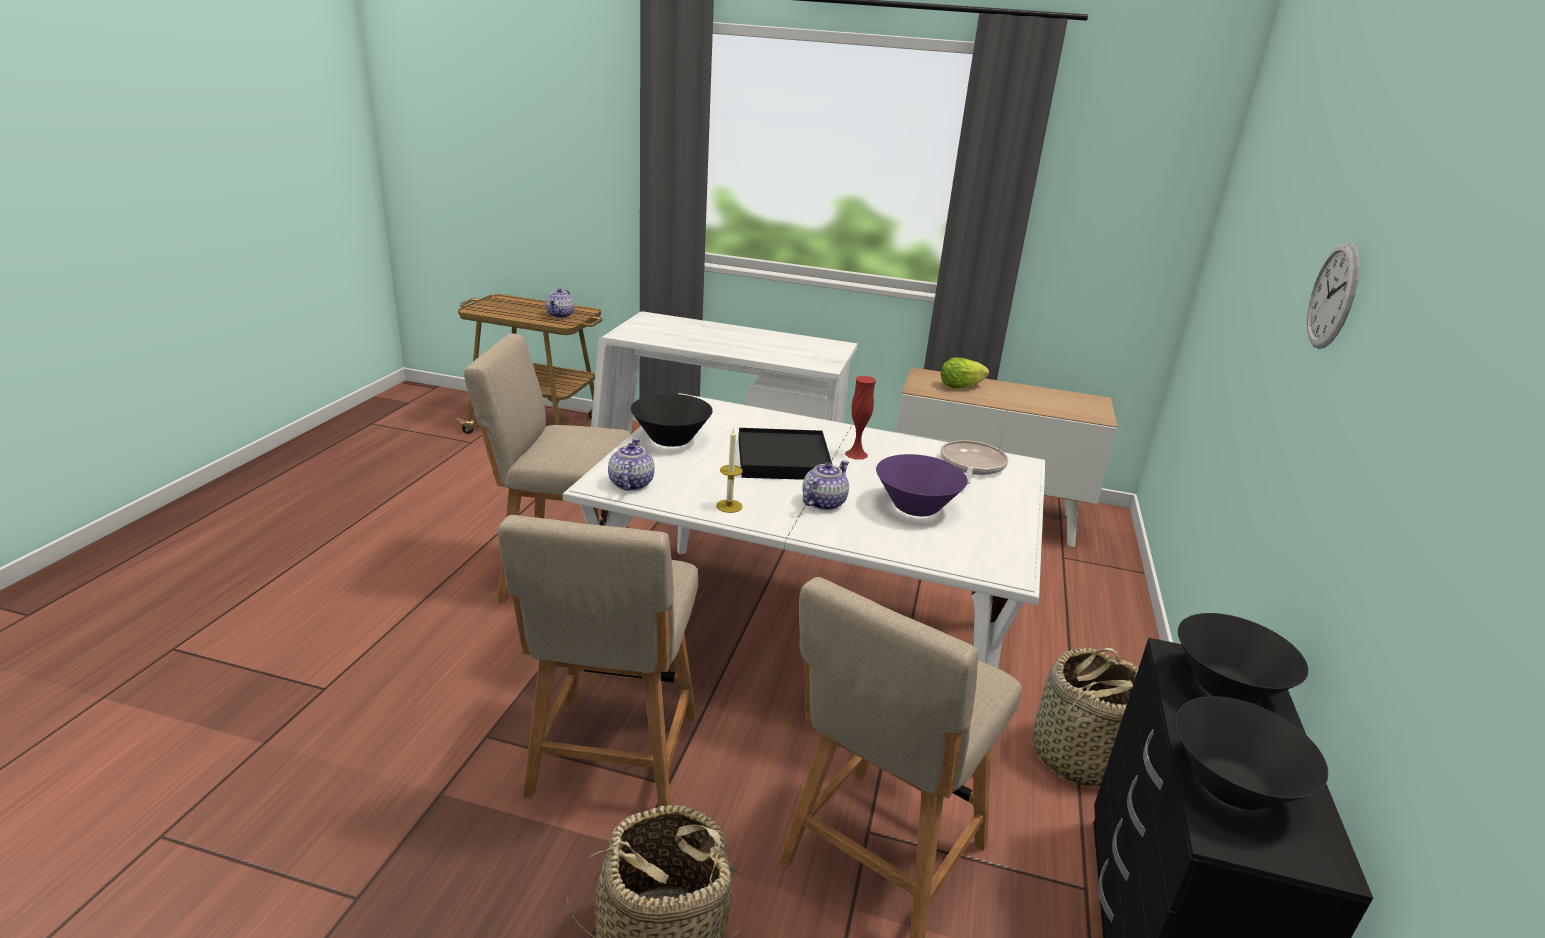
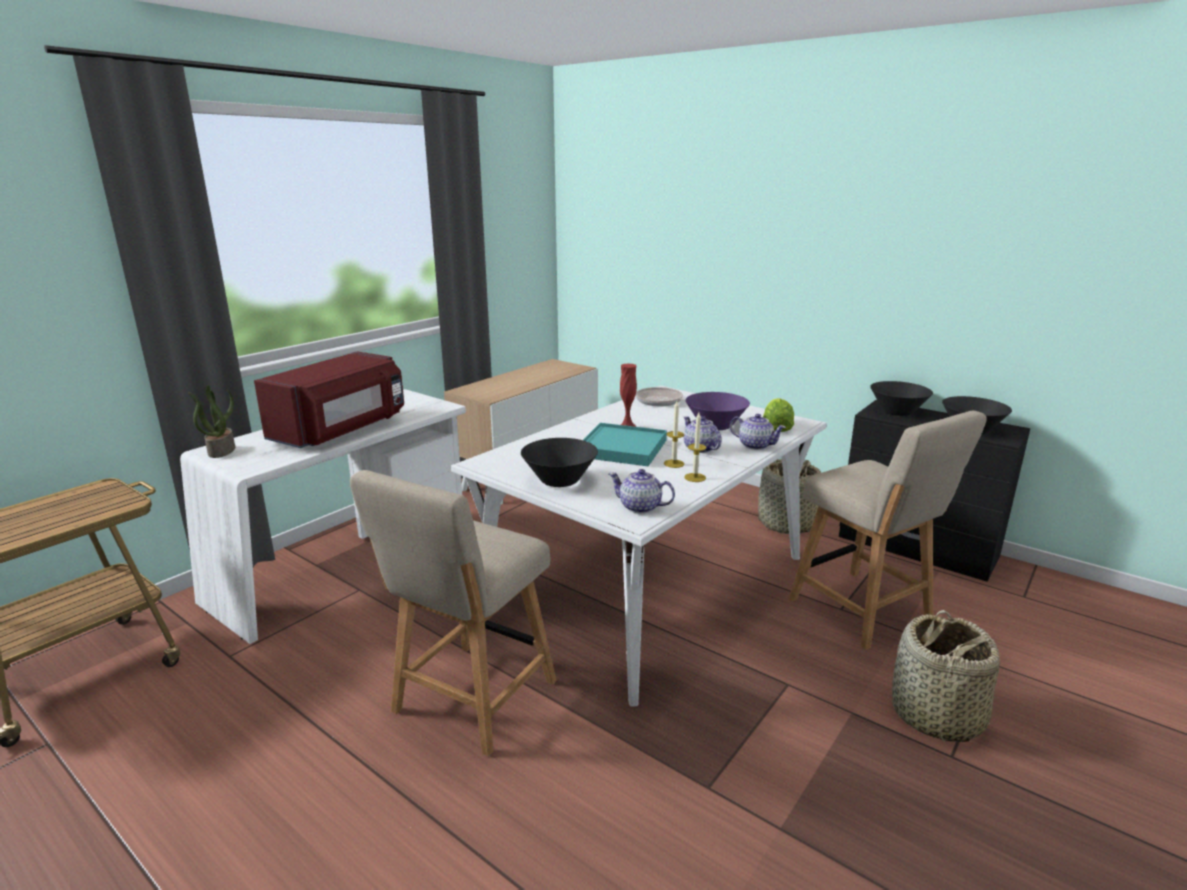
camera: 65 degrees left, 5 degrees down
beige chair [498,515,698,807] -> none
teapot [546,288,574,318] -> teapot moved to [730,414,786,450]
black tray [738,428,833,480] -> turquoise tray [583,423,667,466]
lettuce [941,357,989,388] -> lettuce moved to [763,398,794,432]
wall clock [1307,242,1360,349] -> none
none -> potted plant [188,385,235,458]
none -> red microwave [254,351,404,448]
none -> candle [664,401,684,468]

